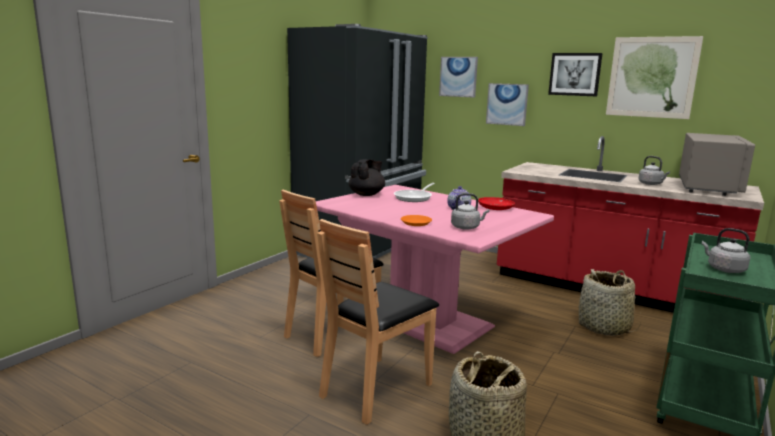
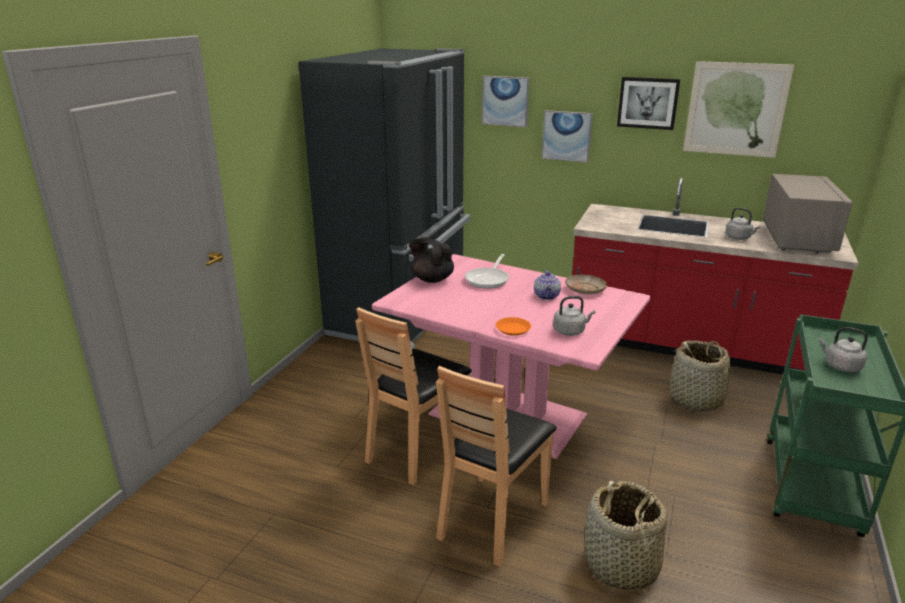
camera: 10 degrees left, 10 degrees up
black teapot [348,159,385,196] -> black teapot turned 75 degrees counterclockwise [409,237,454,283]
red plate [478,197,515,210] -> beige plate [565,275,607,294]

